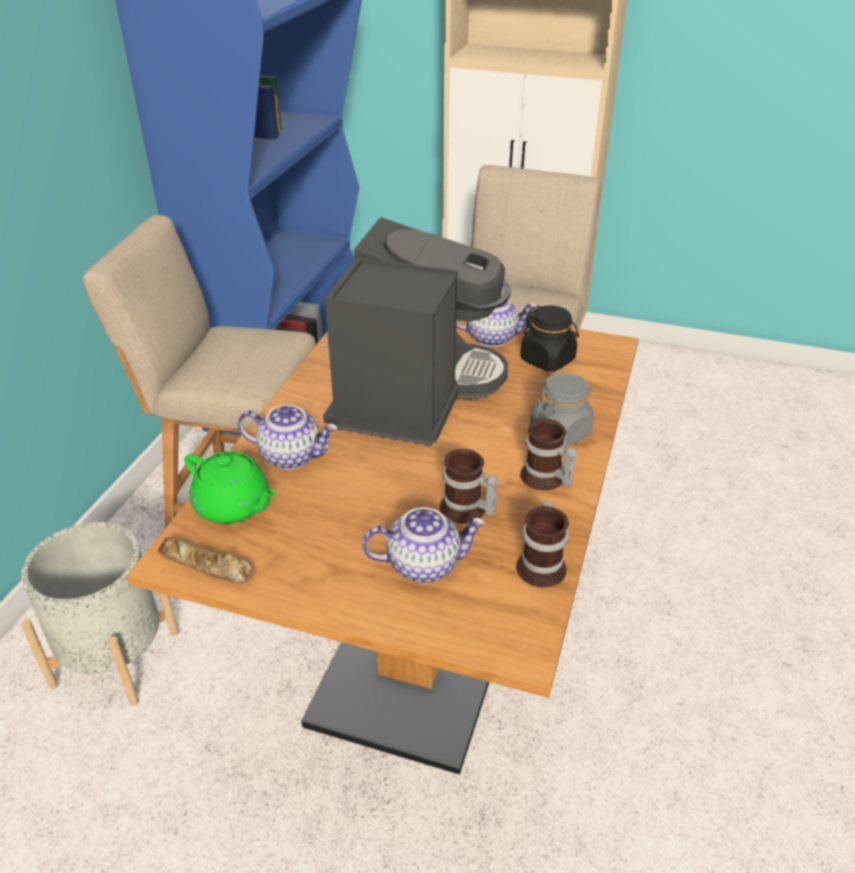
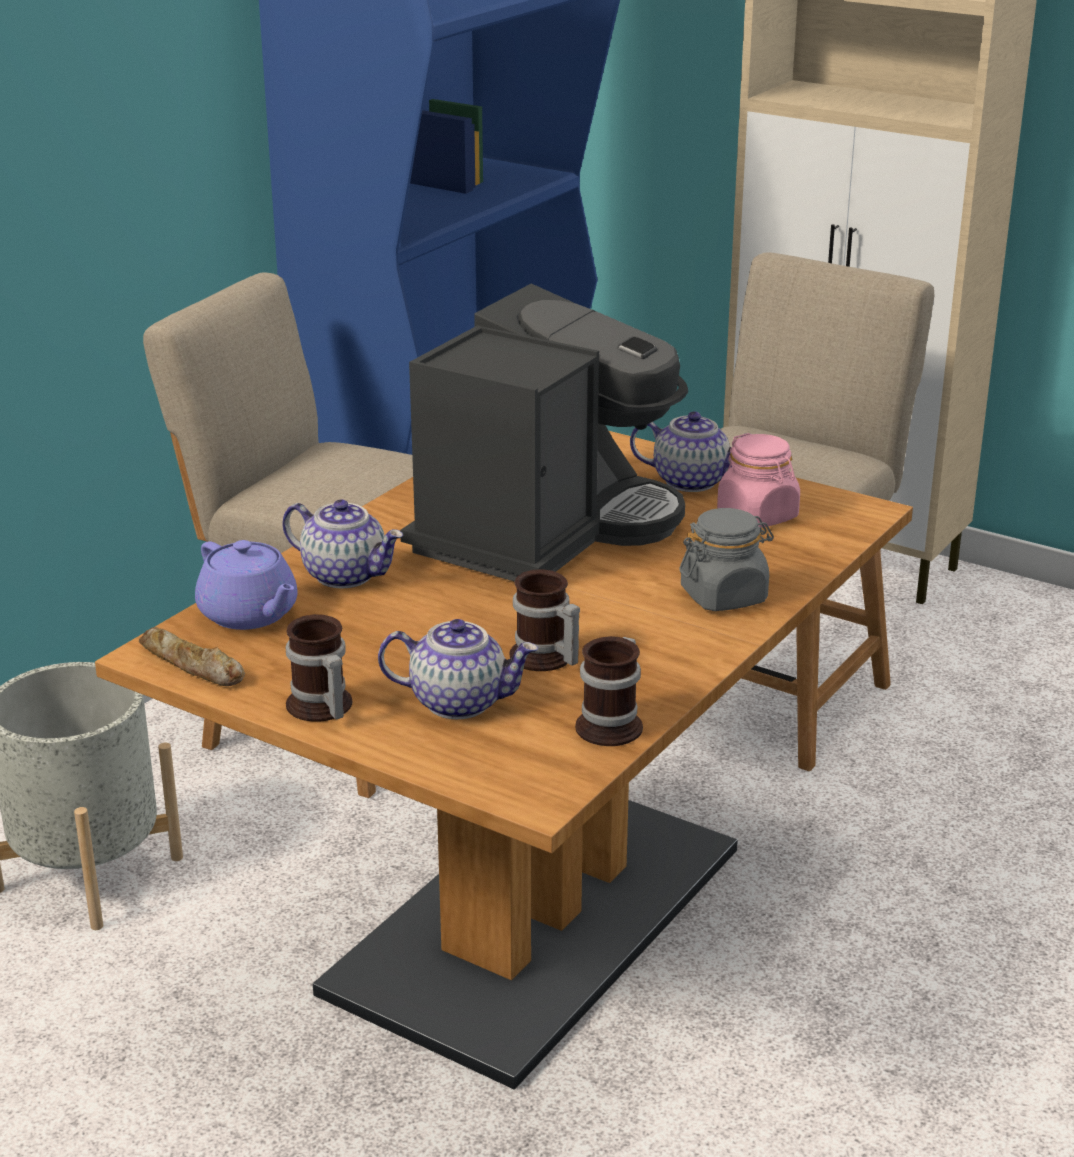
camera: 15 degrees right, 10 degrees down
green teapot [184,451,276,524] -> purple teapot [195,540,298,630]
mug [520,419,577,490] -> mug moved to [286,614,352,722]
black jar [521,305,579,372] -> pink jar [717,433,800,528]

